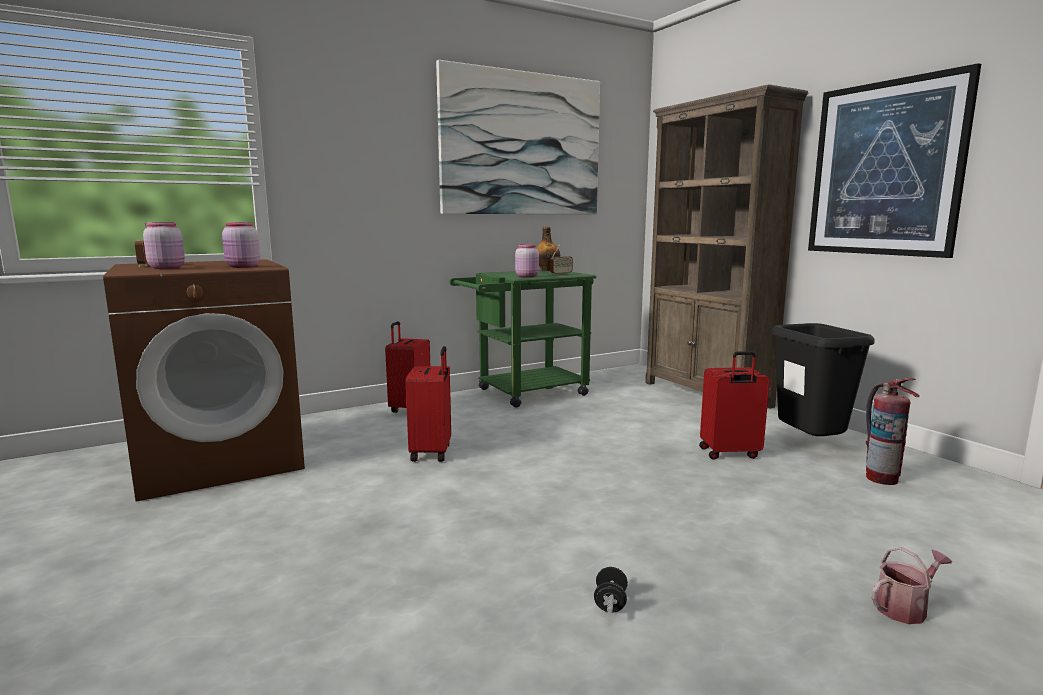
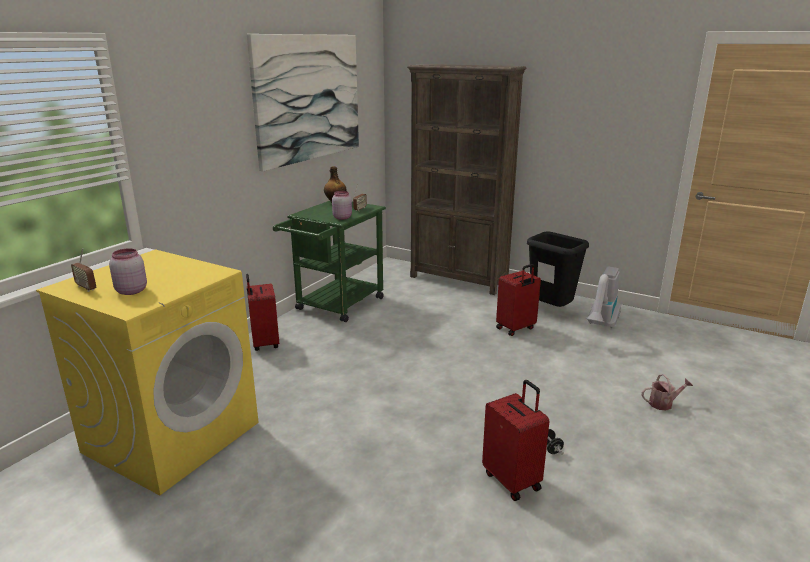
camera: 30 degrees left, 10 degrees up
brown washing machine [103,259,305,502] -> yellow washing machine [36,249,259,495]
pink jar [222,222,260,268] -> none
red suitcase [406,346,451,462] -> red suitcase moved to [482,380,549,501]
picture [808,63,981,258] -> none
fire extinguisher [866,378,919,485] -> vacuum cleaner [586,266,621,328]
watering can [871,547,952,624] -> watering can turned 45 degrees clockwise [642,374,693,411]

